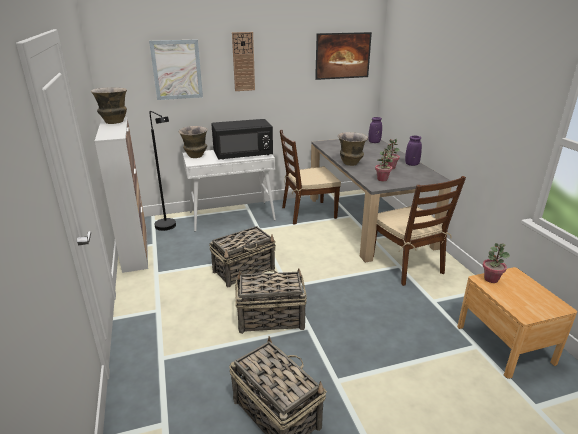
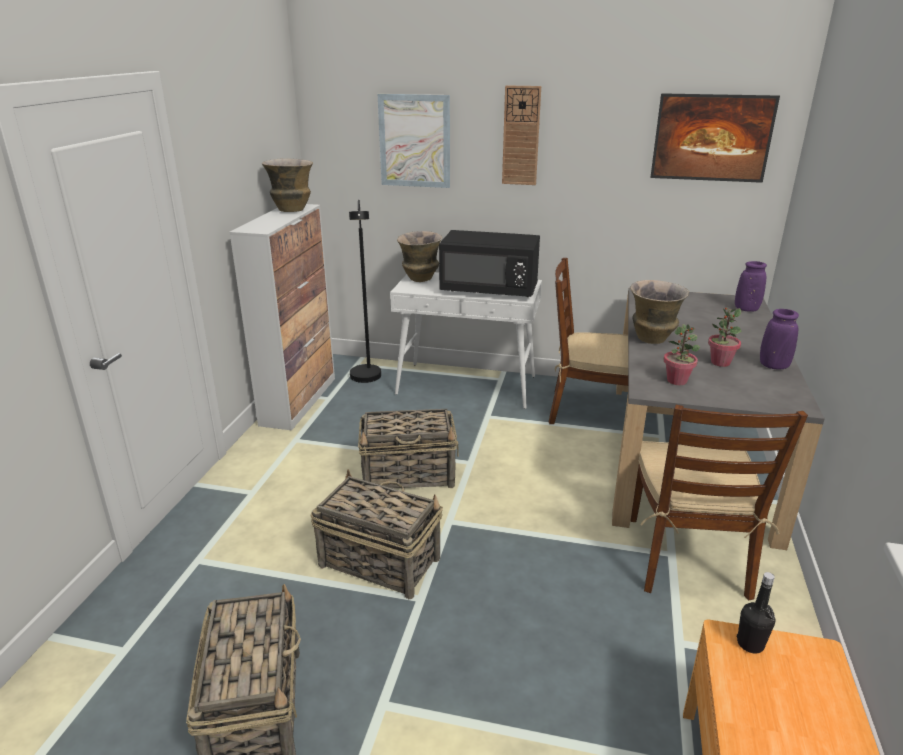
camera: 30 degrees right, 0 degrees up
potted plant [483,243,510,283] -> black bottle [737,572,776,654]

